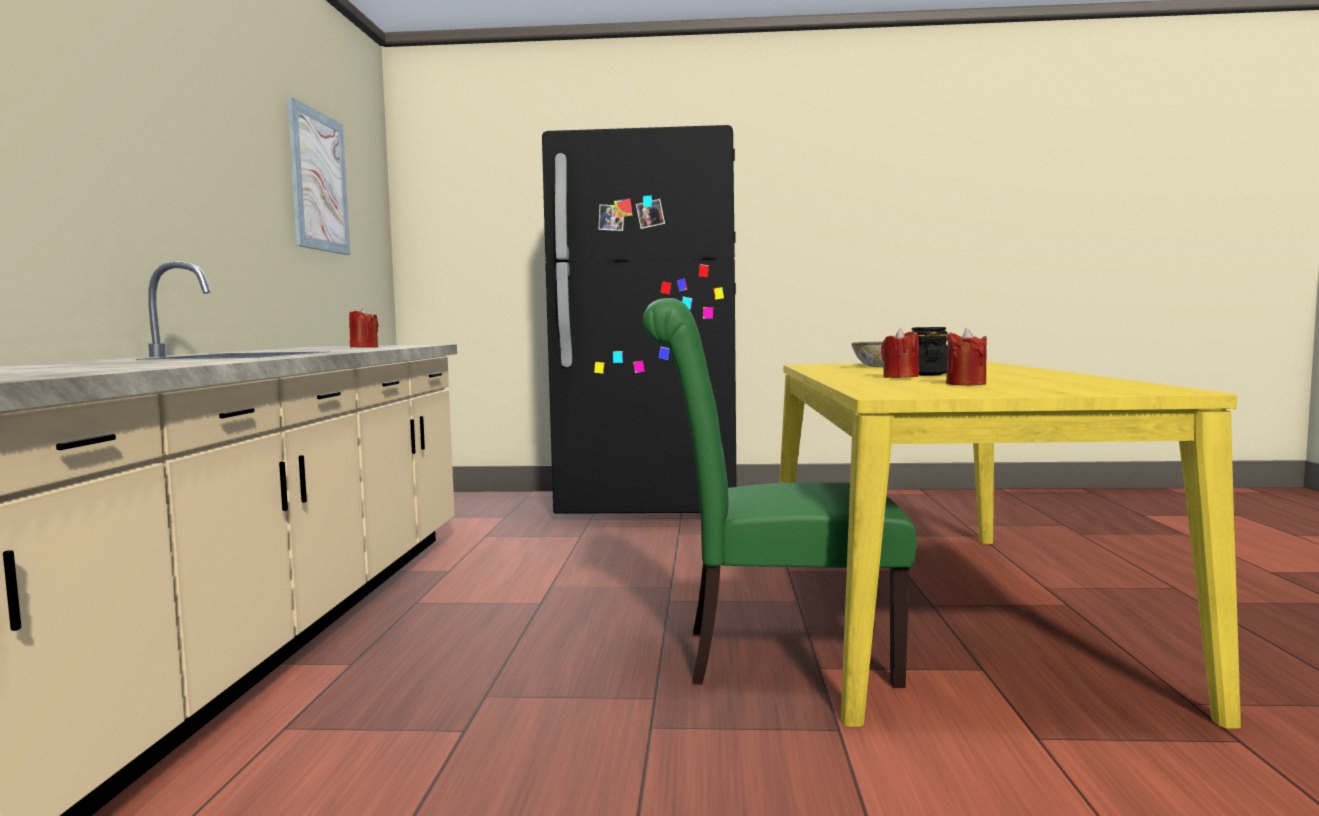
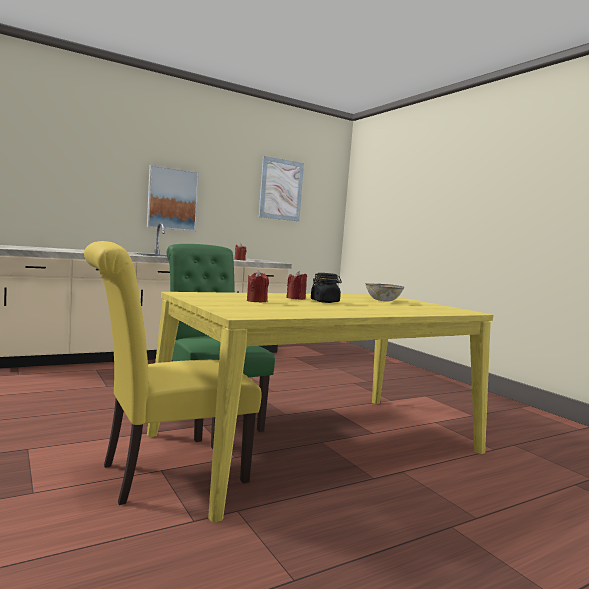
camera: 55 degrees right, 0 degrees up
black fridge [542,125,736,514] -> none
none -> yellow chair [84,241,261,505]
none -> picture [147,165,199,231]

